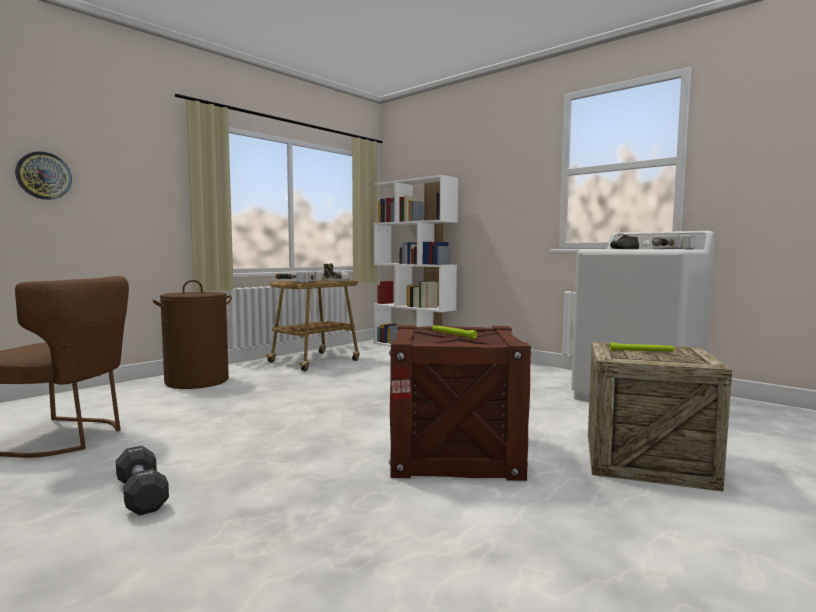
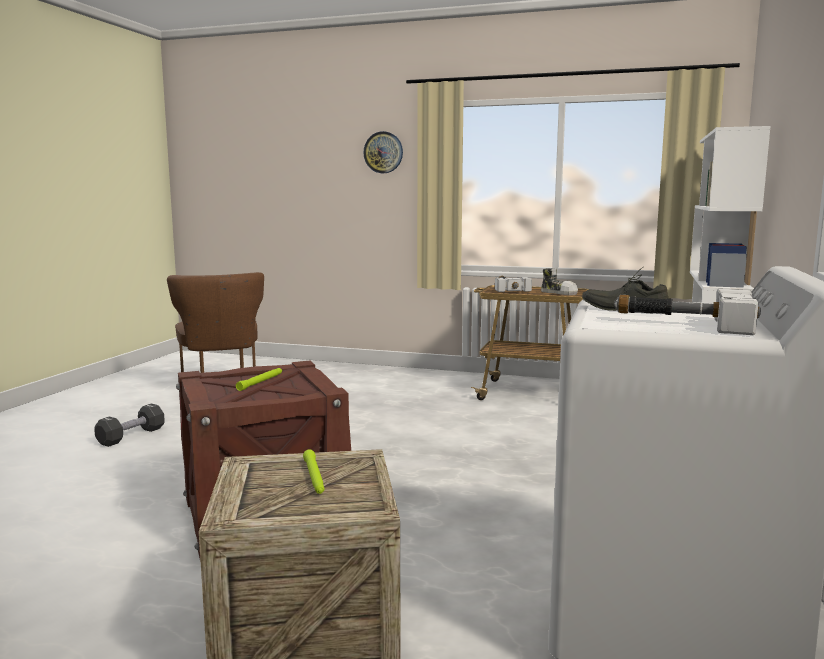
camera: 65 degrees right, 5 degrees up
wall clock [15,151,72,200] -> wall clock moved to [363,131,403,173]
brown laundry basket [153,280,232,389] -> none

